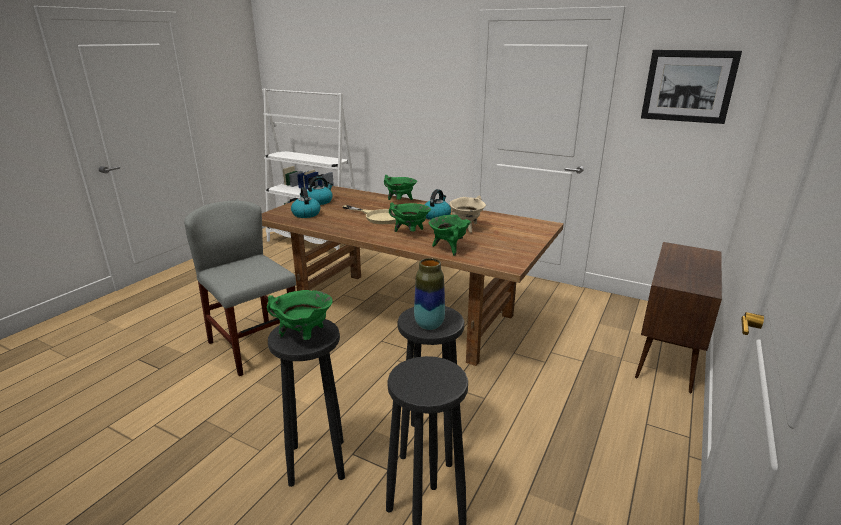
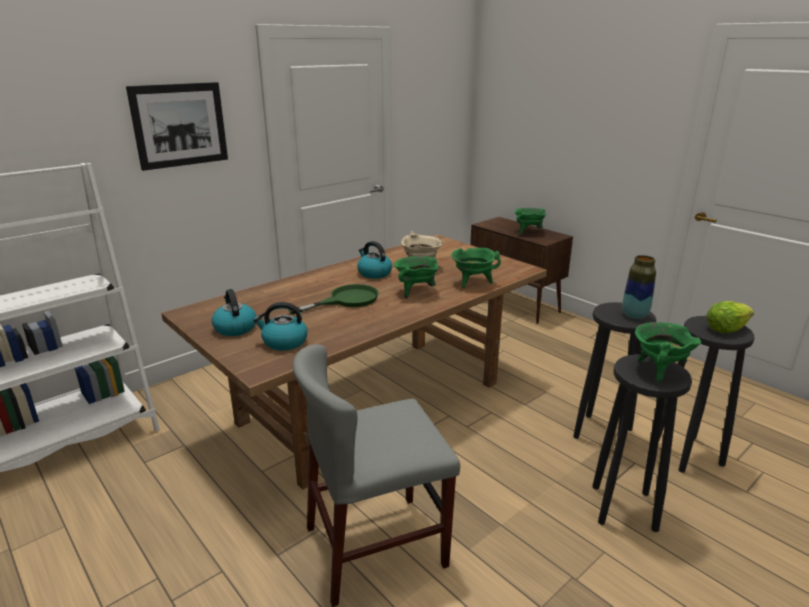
camera: 70 degrees left, 0 degrees up
beige frying pan [342,205,396,224] -> green frying pan [288,284,379,315]
green cooking pot [384,175,417,200] -> green cooking pot moved to [514,208,546,235]
picture [641,50,742,124] -> picture moved to [126,82,228,171]
none -> lettuce [707,301,754,333]

